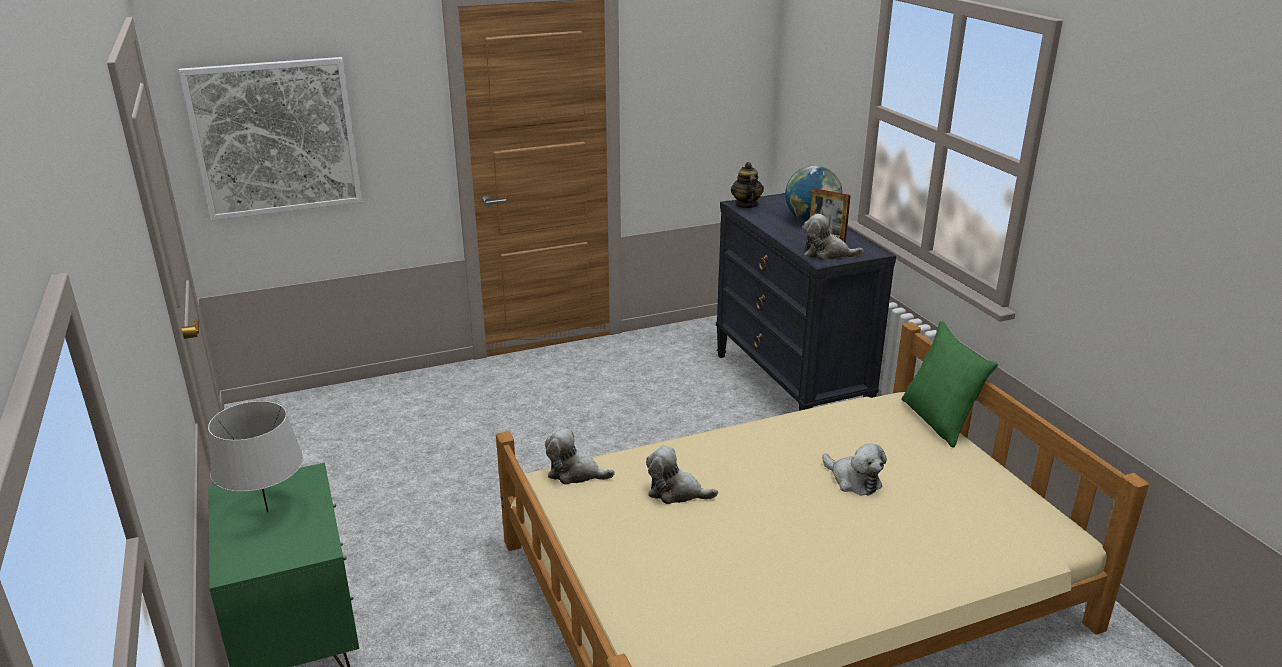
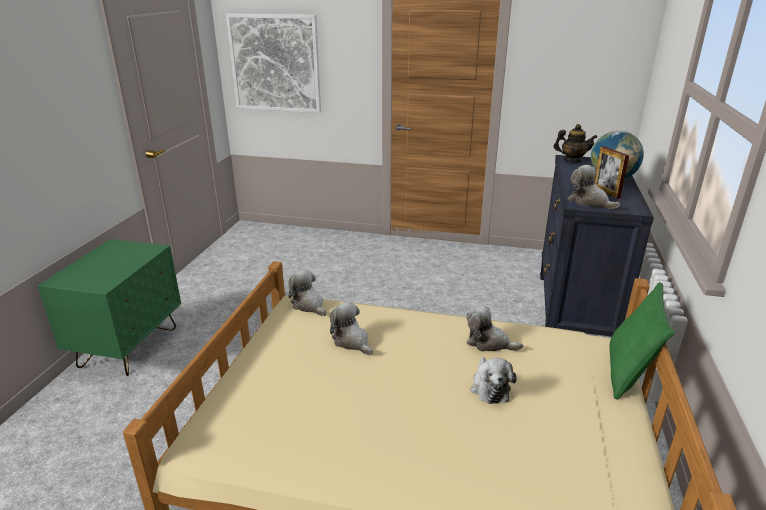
camera: 35 degrees right, 0 degrees up
grey table lamp [208,401,304,513] -> none
teapot [731,162,764,209] -> teapot turned 75 degrees clockwise [554,124,597,162]
none -> plush toy [466,305,523,351]

